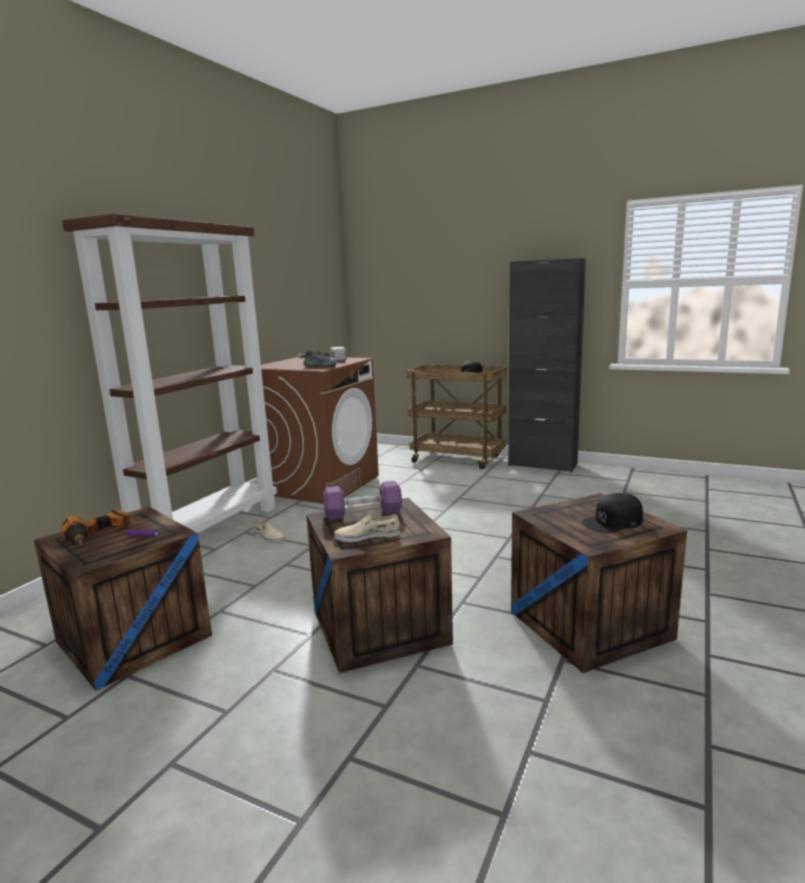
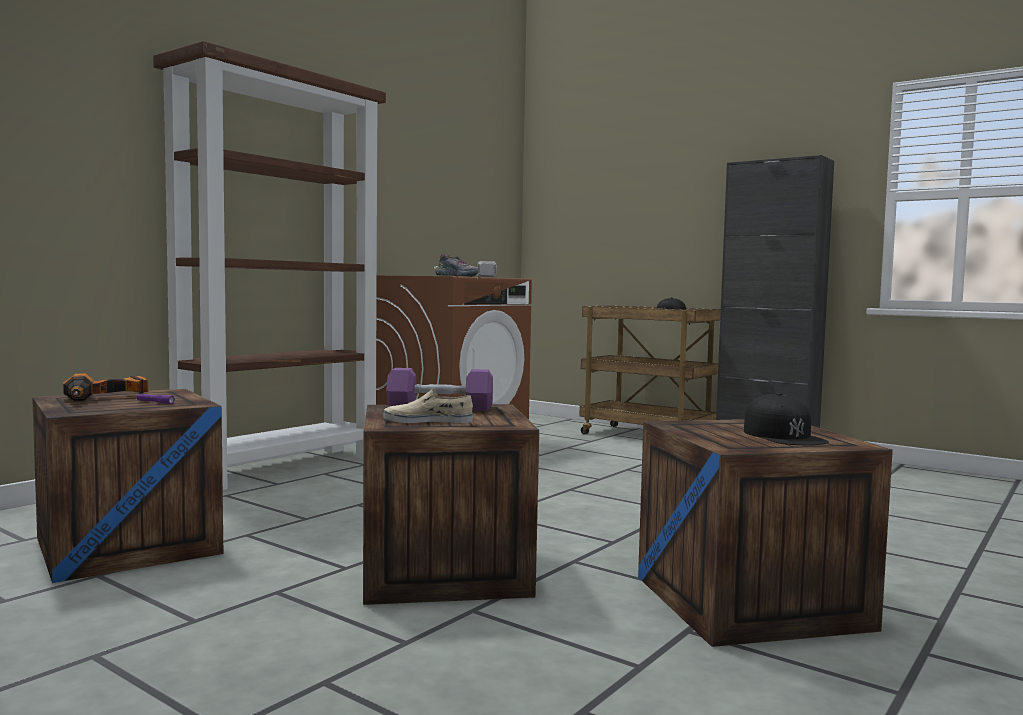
camera: 10 degrees right, 10 degrees down
beige shoe [253,521,285,543] -> none
black cap [582,493,643,533] -> black cap turned 90 degrees counterclockwise [744,393,829,445]

